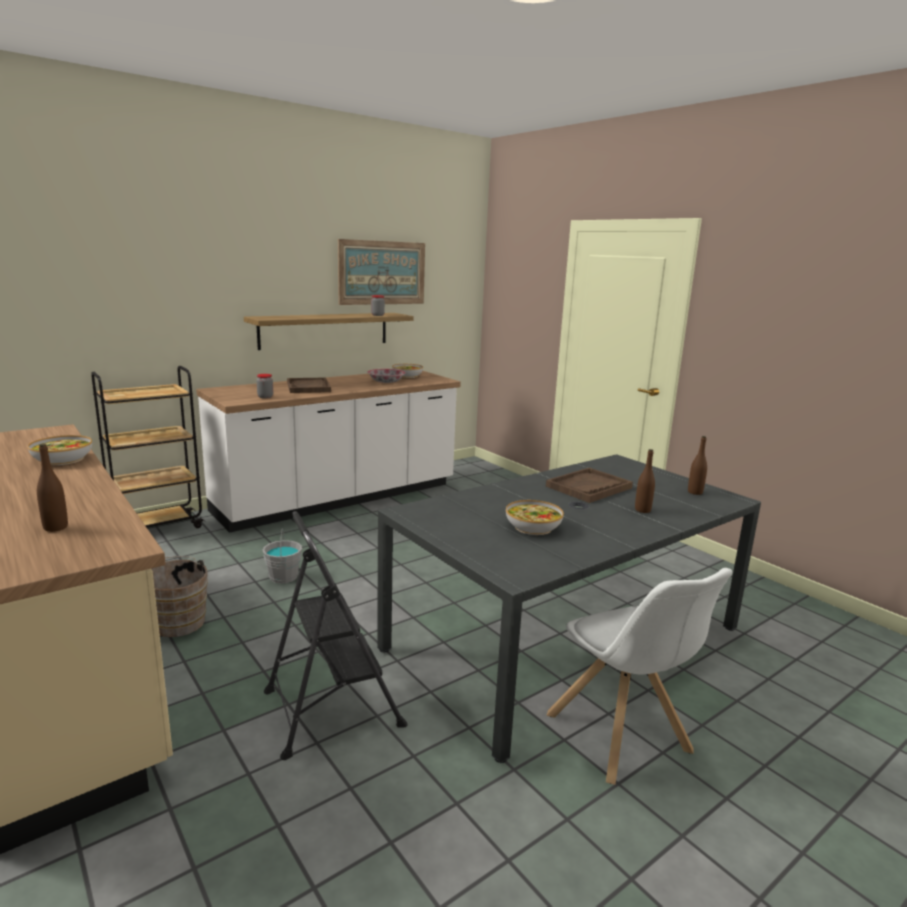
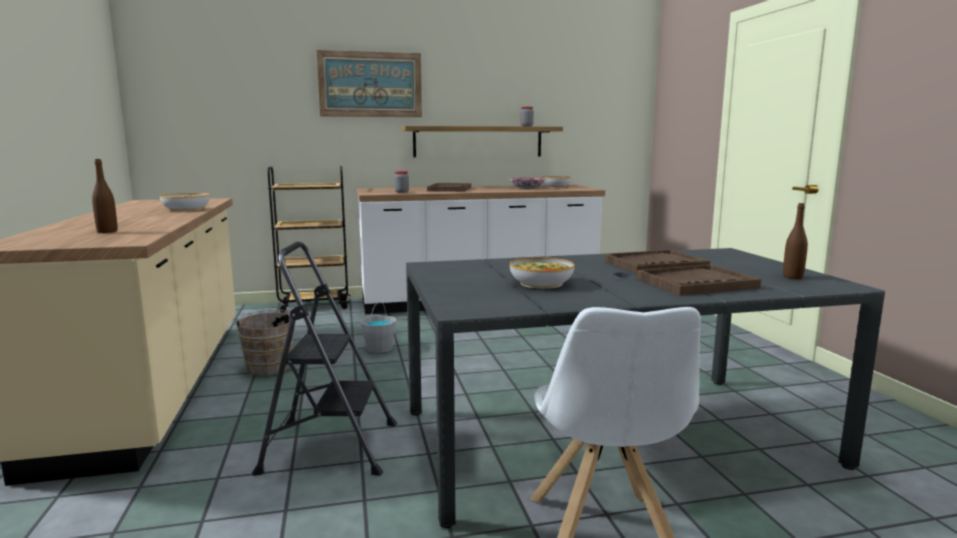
camera: 25 degrees right, 5 degrees down
picture [338,239,425,305] -> picture moved to [316,50,422,117]
brown bottle [635,449,655,513] -> brown tray [637,265,761,296]

